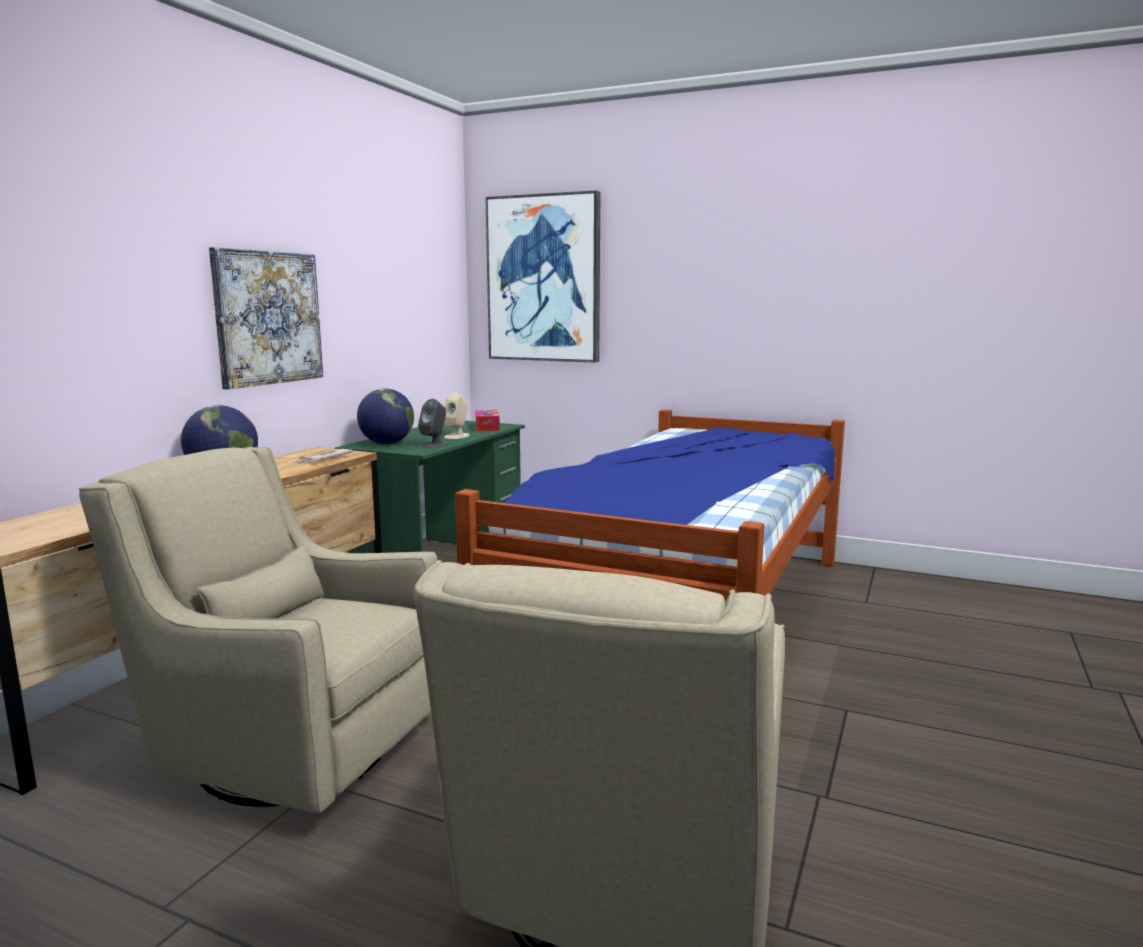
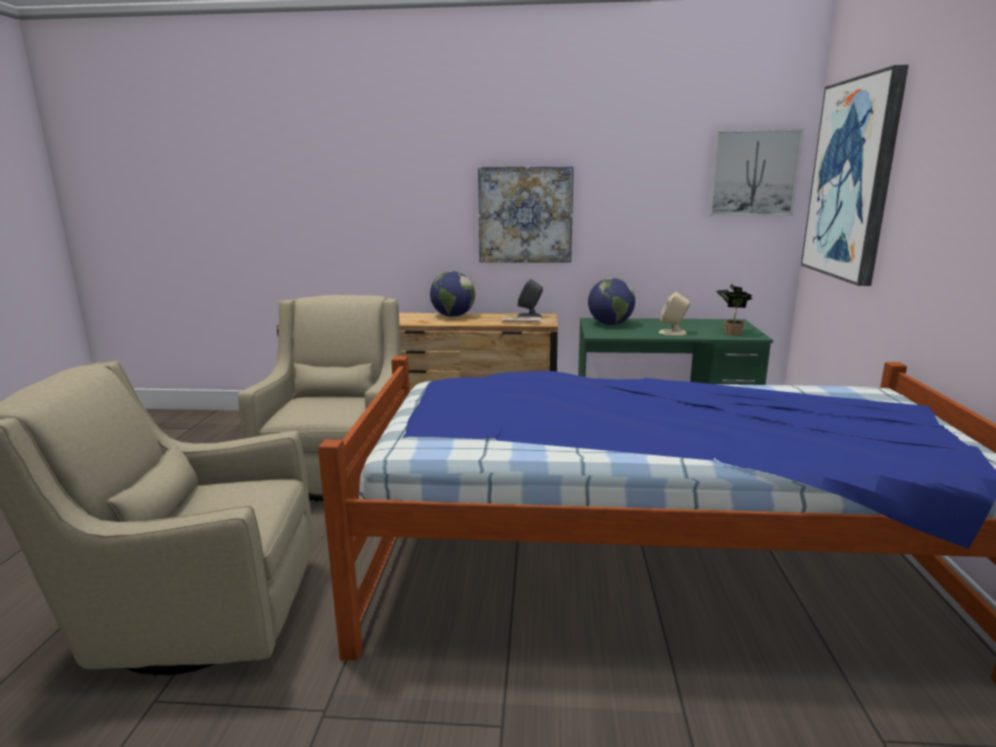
camera: 70 degrees right, 5 degrees up
grey speaker [418,399,448,448] -> grey speaker moved to [517,279,543,317]
tissue box [475,410,500,432] -> potted plant [716,284,752,336]
none -> picture [709,129,804,216]

